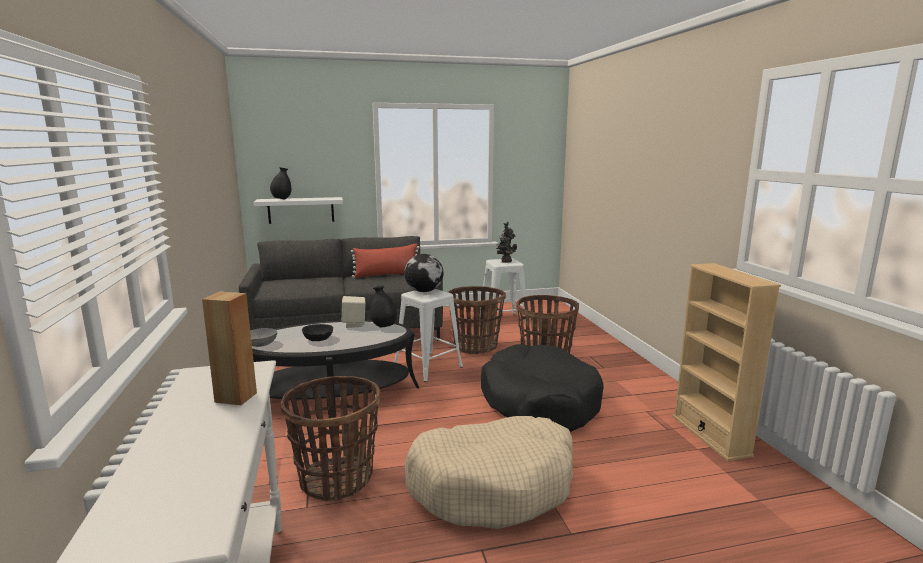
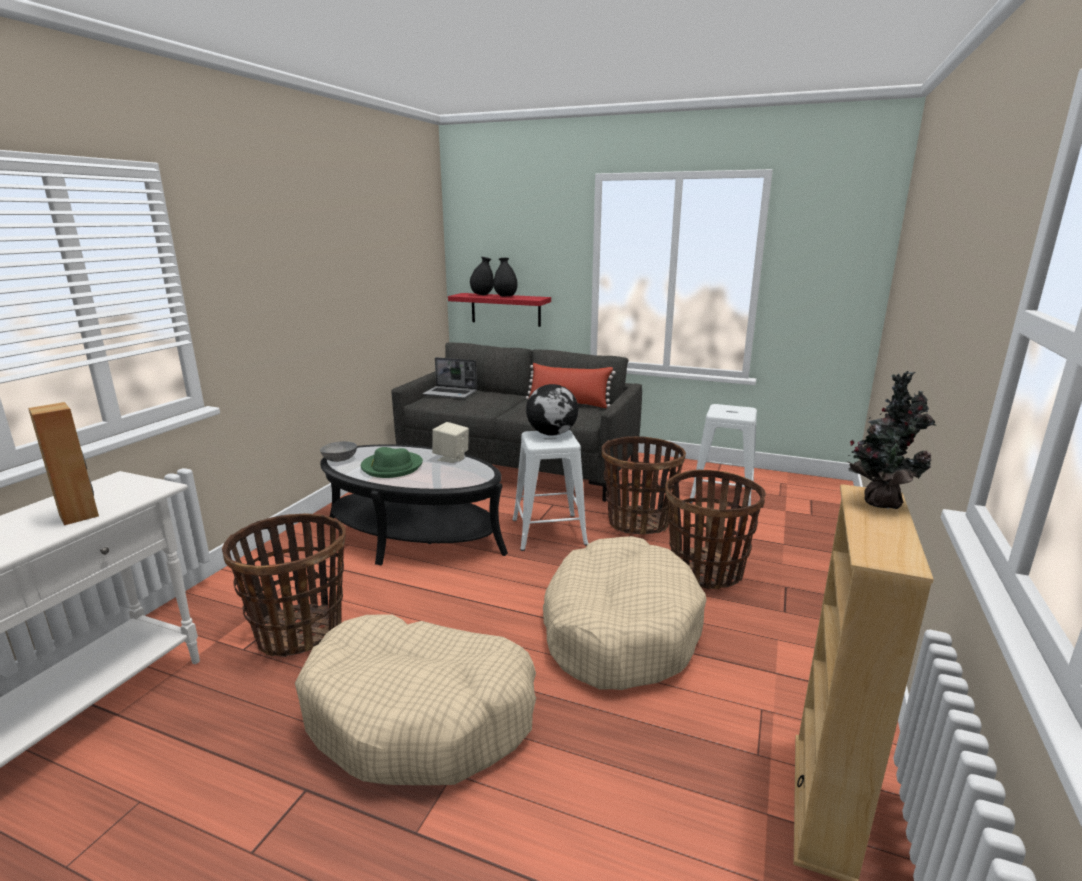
camera: 35 degrees right, 5 degrees up
white shelf [254,197,343,224] -> red shelf [448,293,551,327]
black bowl [302,324,333,341] -> green hat [361,447,423,478]
black vase [370,286,397,327] -> black vase moved to [493,258,518,297]
black dog bed [481,344,604,432] -> beige dog bed [543,536,707,690]
potted plant [496,222,517,263] -> potted plant moved to [847,371,936,509]
none -> laptop [423,357,477,399]

